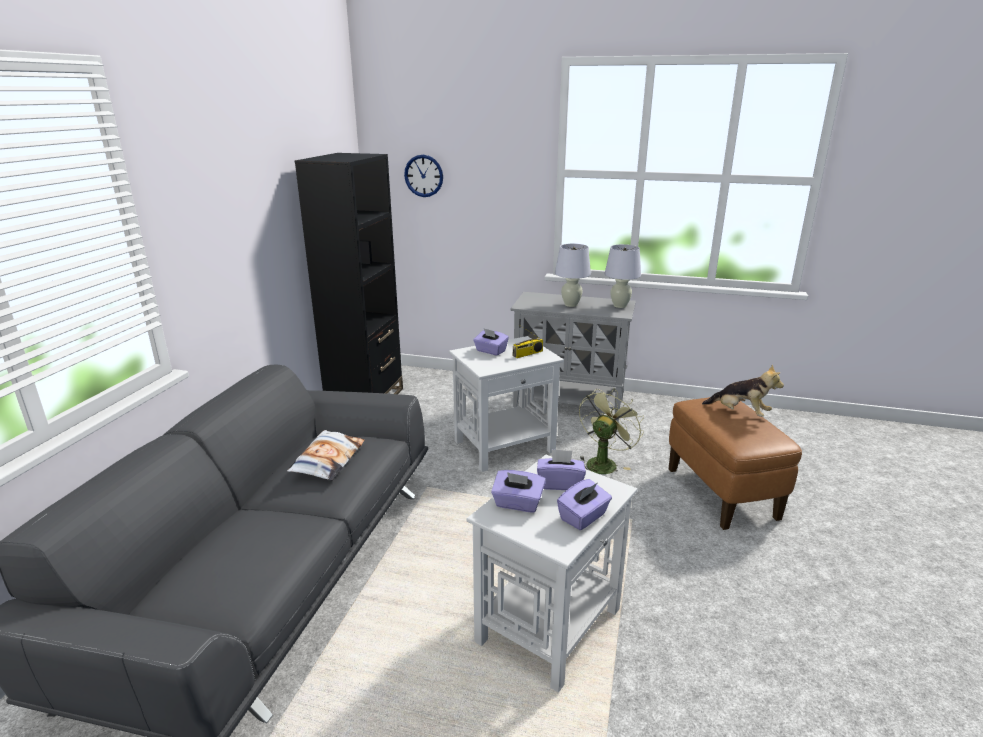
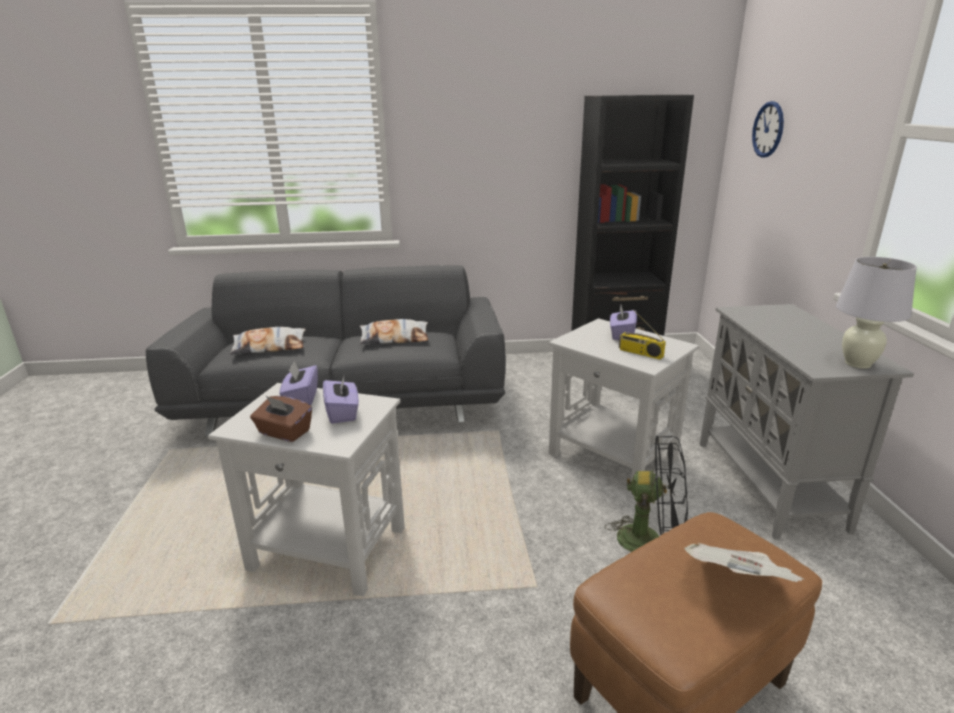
camera: 70 degrees right, 0 degrees up
white table lamp [555,244,591,307] -> none
purple tissue box [557,479,612,530] -> brown tissue box [250,396,312,442]
green fan [579,388,644,474] -> black fan [605,436,688,552]
plush toy [702,364,784,417] -> newspaper [685,543,804,582]
none -> pillow [230,327,306,355]

